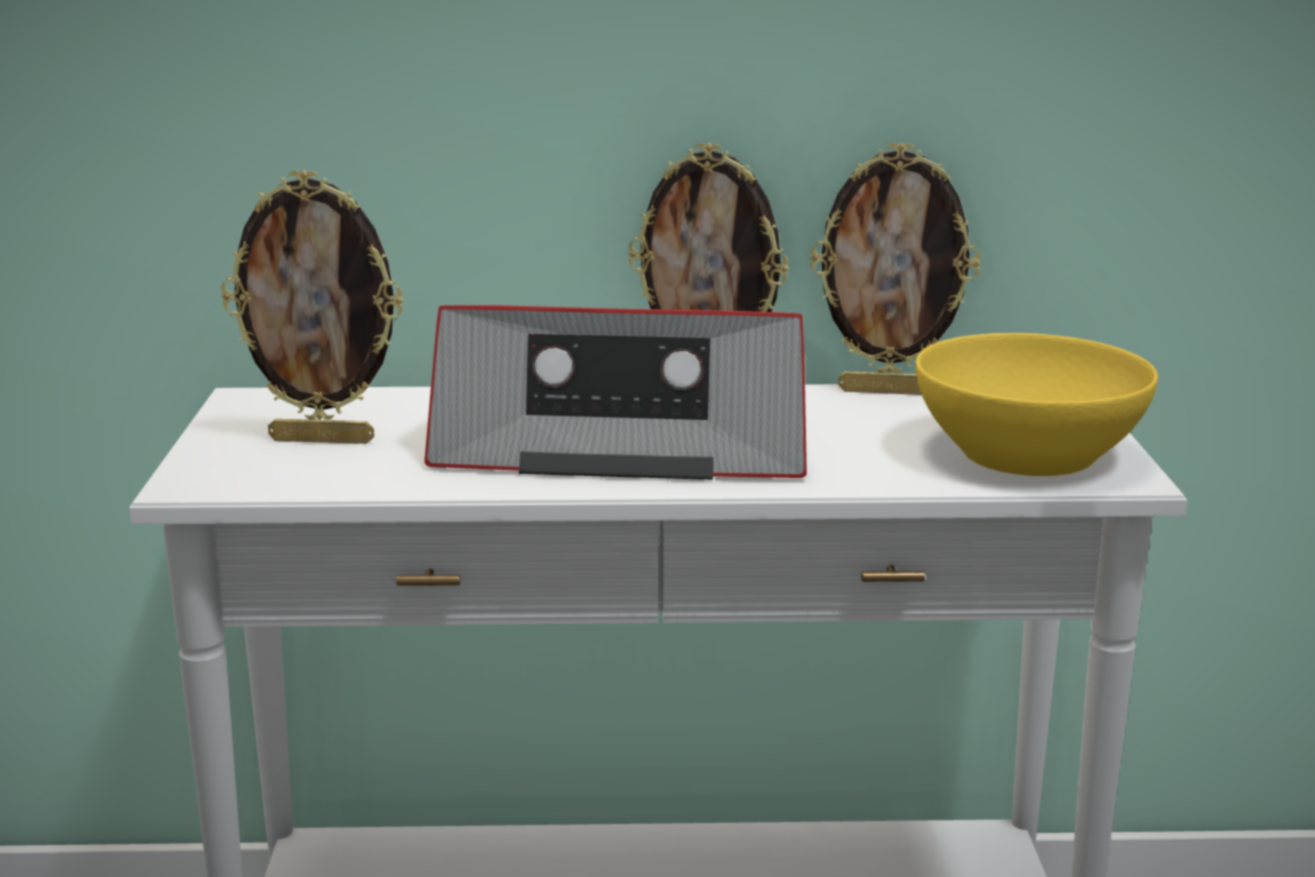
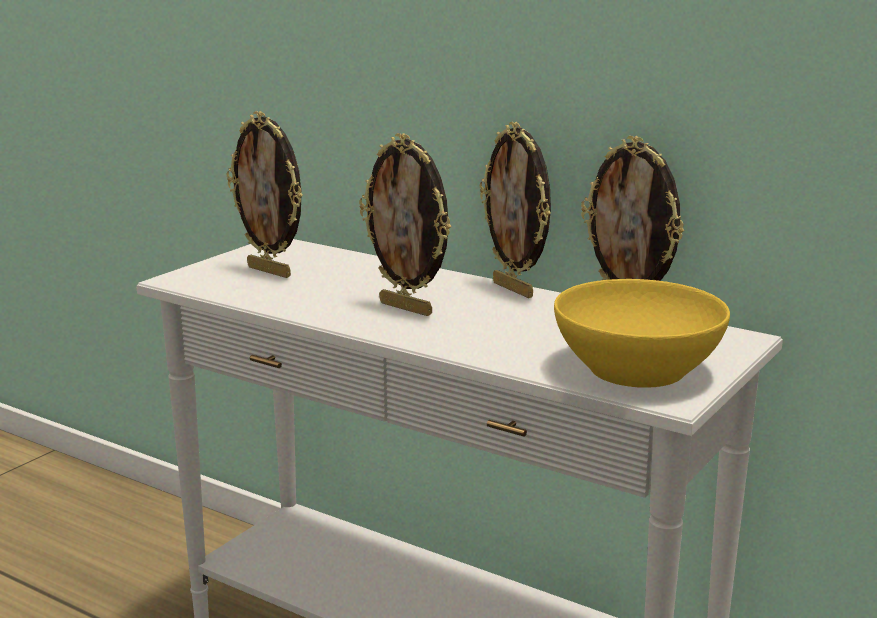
camera: 35 degrees right, 0 degrees up
radio [424,305,807,480] -> picture frame [359,133,451,316]

